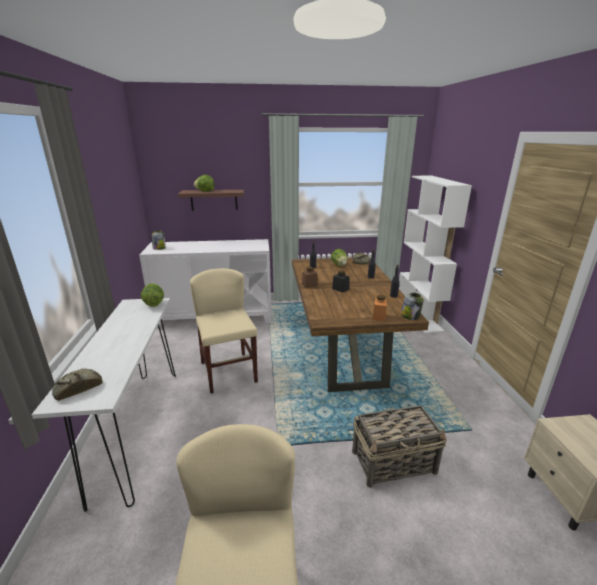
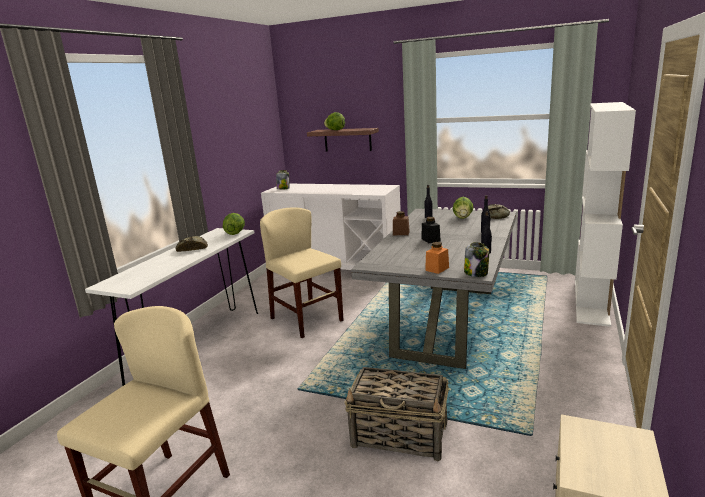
camera: 30 degrees right, 5 degrees down
bread [52,368,103,401] -> bread moved to [176,236,208,252]
beige chair [190,268,258,393] -> beige chair turned 45 degrees counterclockwise [260,208,344,338]
brown dining table [292,257,429,392] -> grey dining table [351,209,516,369]

